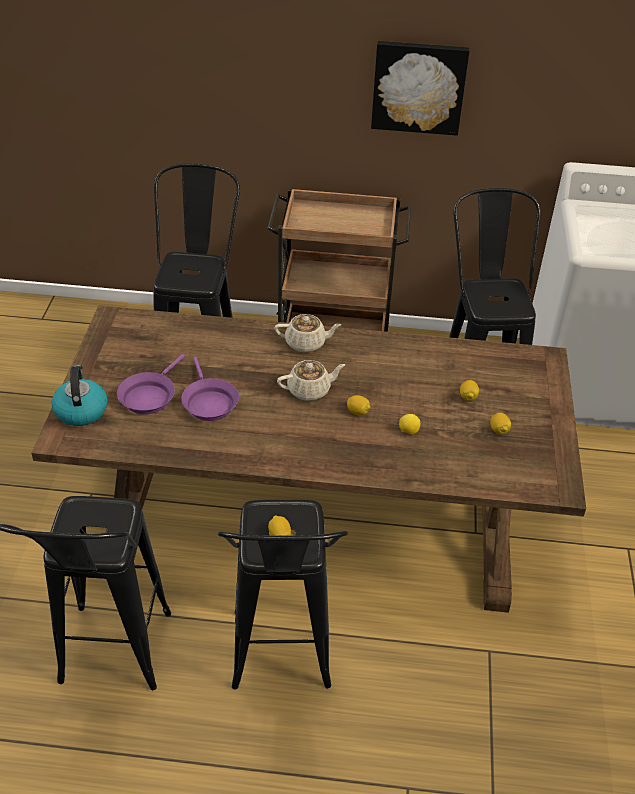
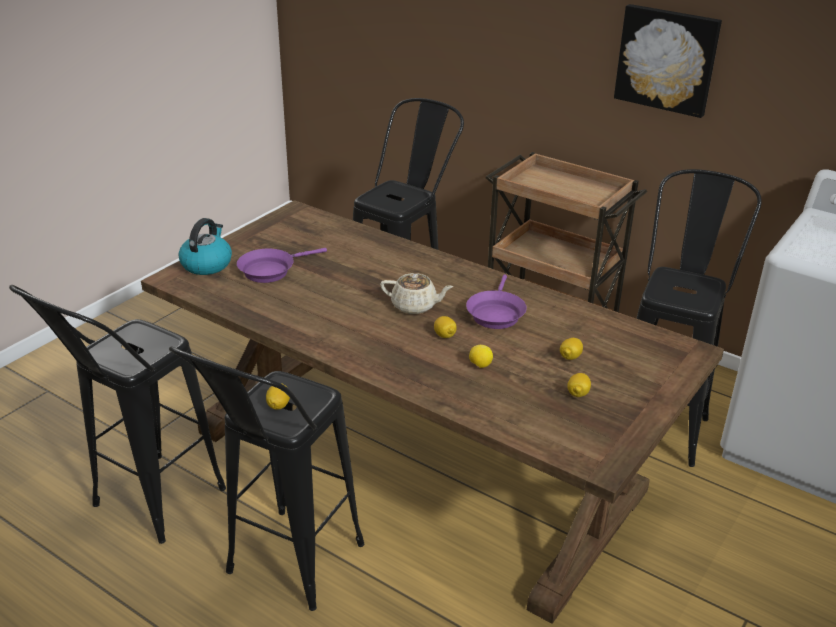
camera: 30 degrees right, 10 degrees down
purple frying pan [181,357,239,421] -> purple frying pan moved to [466,275,527,329]
beige teapot [274,314,342,352] -> none

